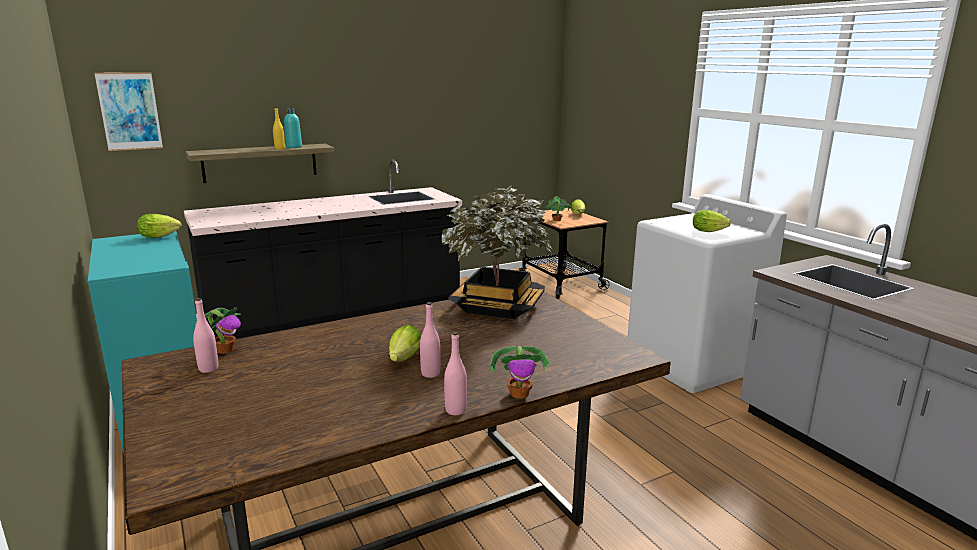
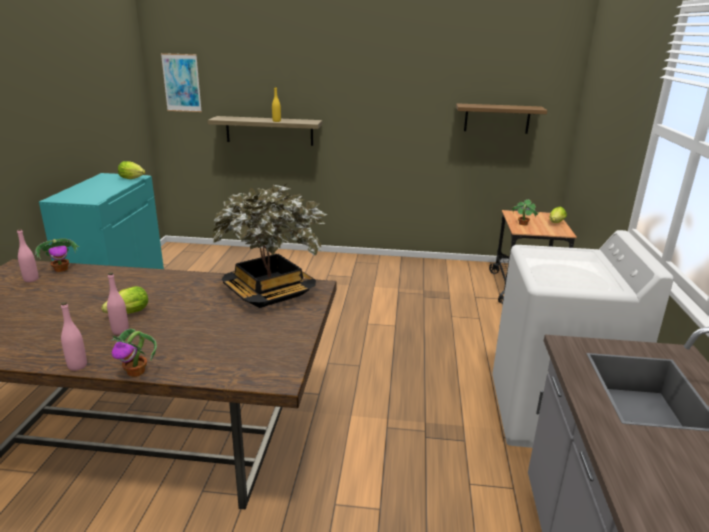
camera: 35 degrees right, 5 degrees up
black counter [184,160,462,339] -> none
turquoise bottle [284,109,302,148] -> none
lettuce [693,210,731,232] -> none
none -> shelf [456,103,547,134]

